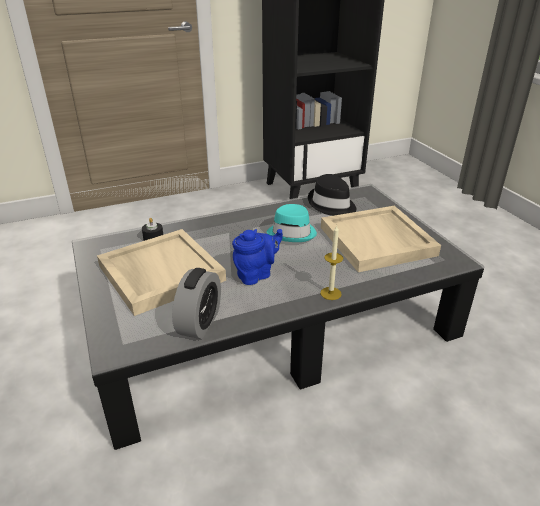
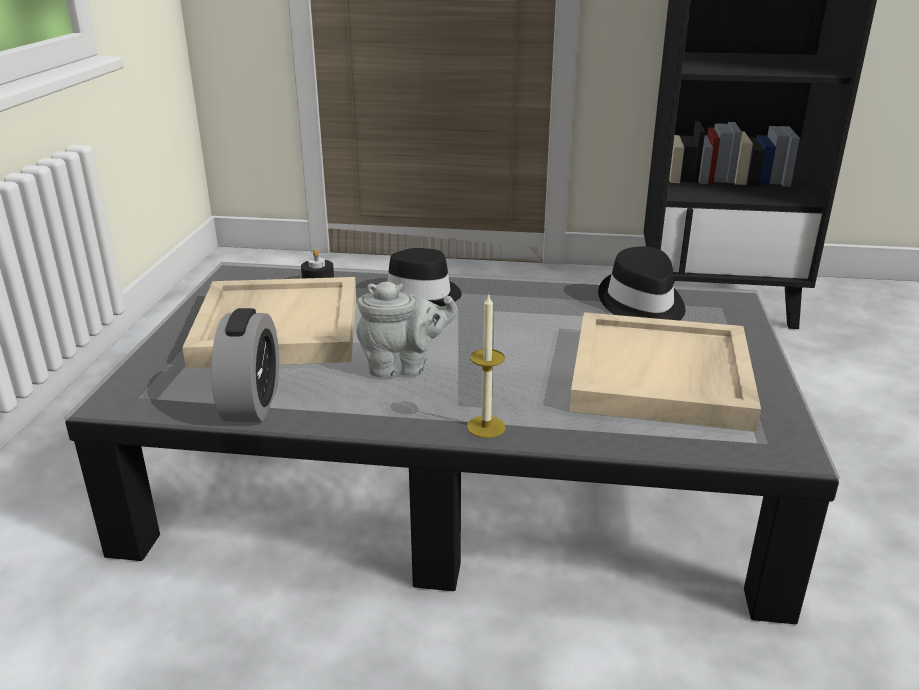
camera: 30 degrees right, 5 degrees down
alarm clock [172,268,221,339] -> alarm clock turned 45 degrees counterclockwise [211,308,279,422]
blue teapot [232,229,283,285] -> grey teapot [356,282,458,378]
turquoise hat [266,204,317,242] -> none
none -> black hat [388,248,462,307]

